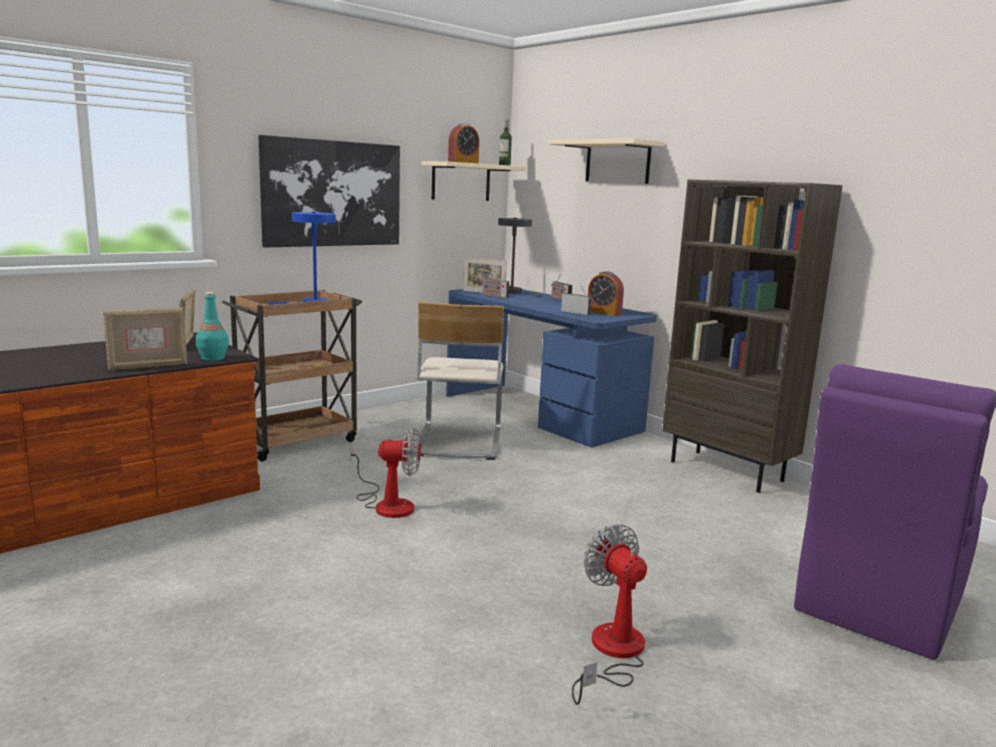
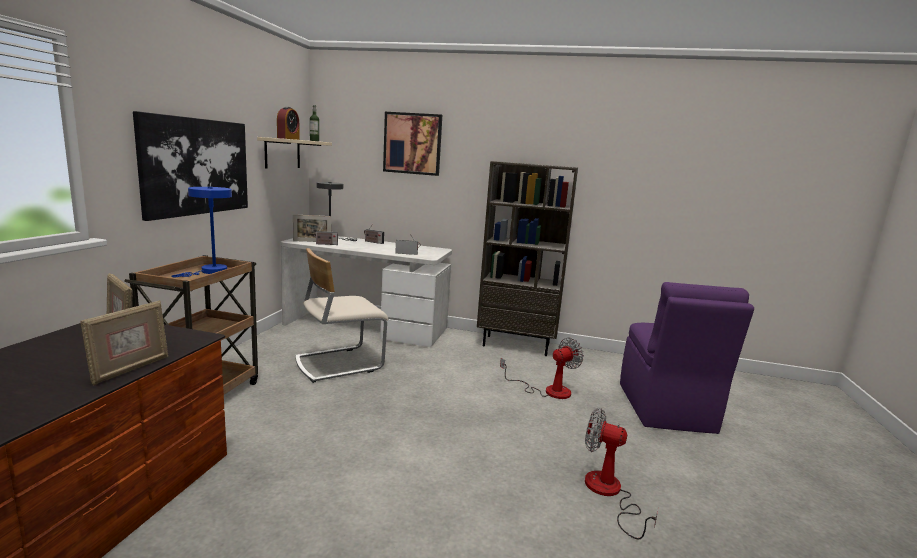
camera: 35 degrees left, 0 degrees up
turquoise bottle [196,292,229,361] -> none
fan [350,427,421,518] -> fan moved to [500,338,584,399]
beige chair [414,302,504,460] -> beige chair turned 90 degrees clockwise [295,248,389,383]
blue desk [446,289,657,447] -> white desk [281,236,452,347]
beige shelf [549,138,664,184] -> picture [383,112,442,176]
alarm clock [588,271,624,316] -> none

